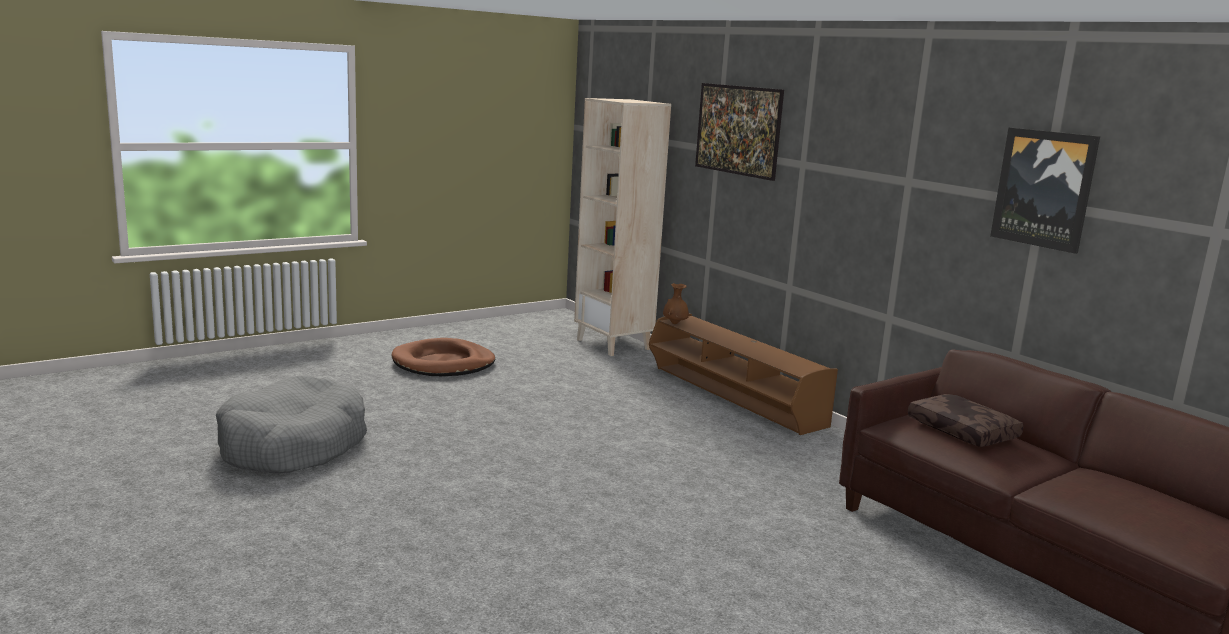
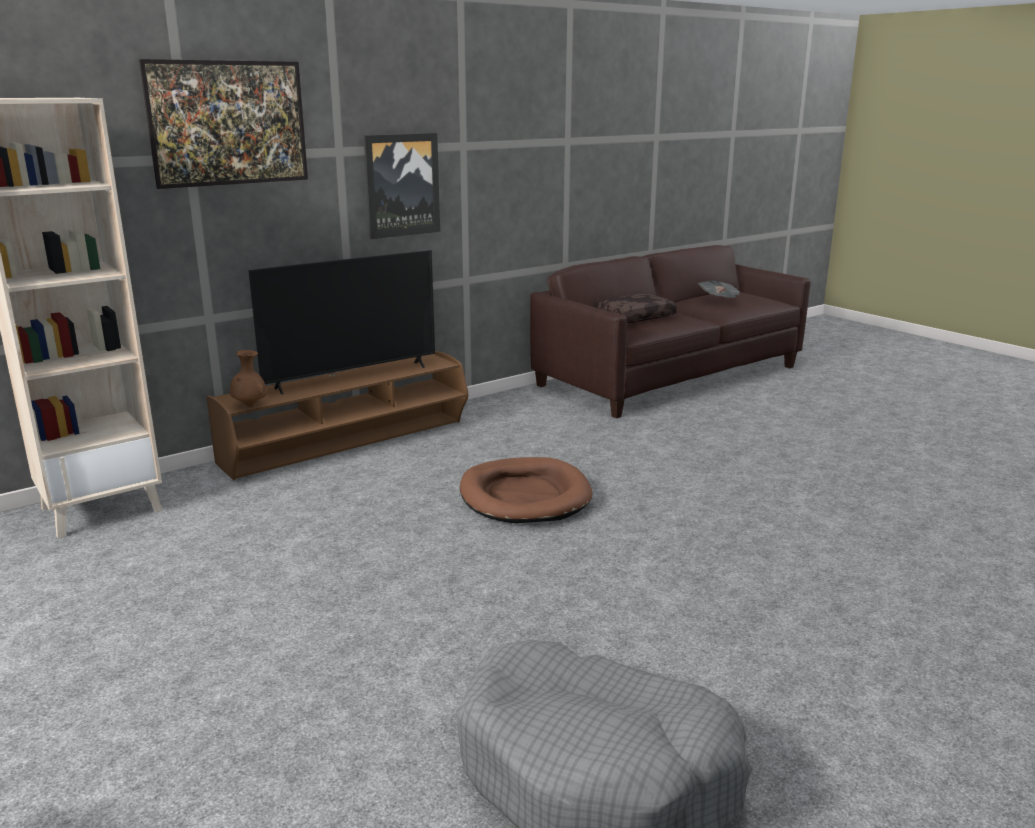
camera: 90 degrees left, 5 degrees up
brown dog bed [391,338,495,376] -> brown dog bed moved to [460,457,592,524]
picture [990,127,1100,254] -> picture moved to [364,133,440,239]
none -> television [248,250,435,395]
none -> newspaper [698,281,740,298]

